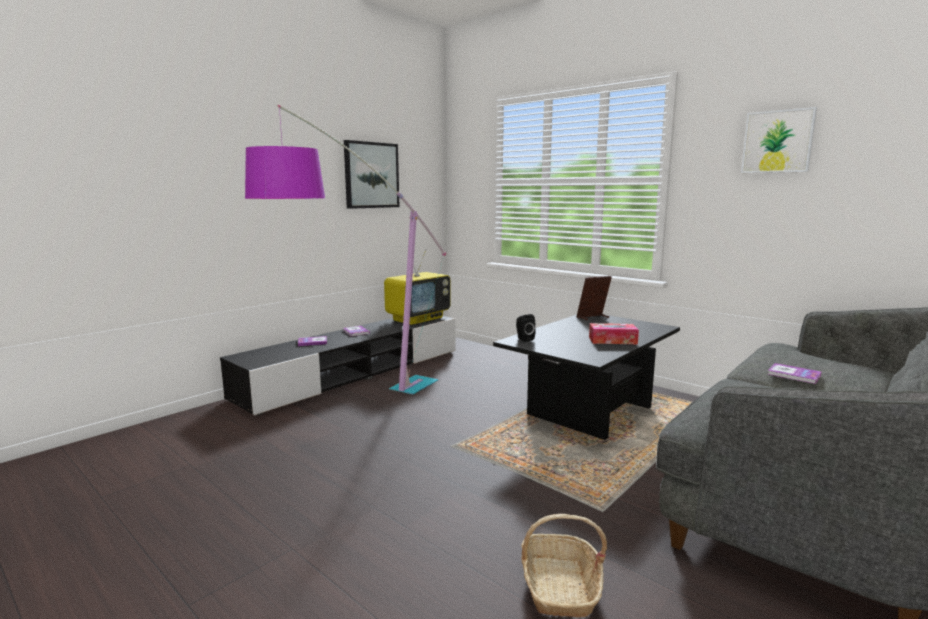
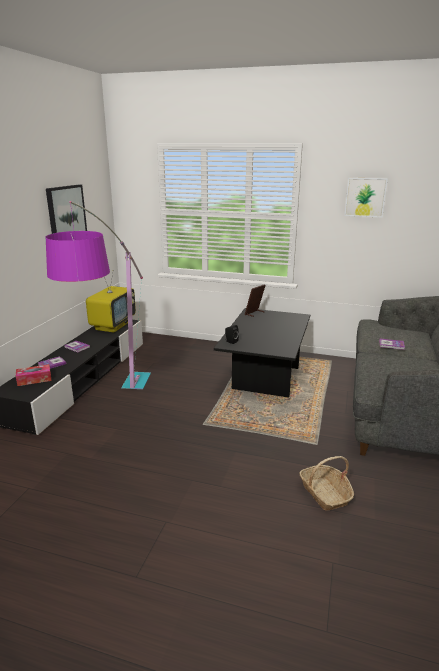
camera: 25 degrees left, 10 degrees up
tissue box [589,323,639,344] -> tissue box moved to [16,364,51,386]

